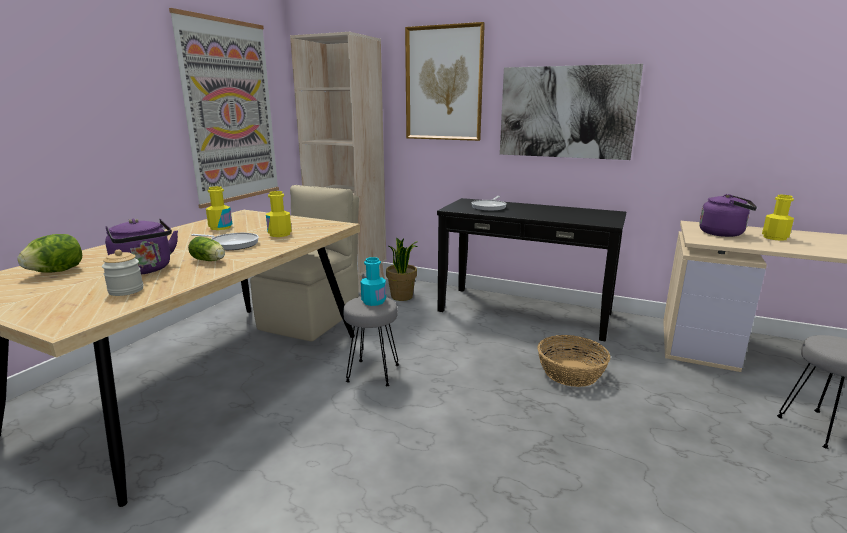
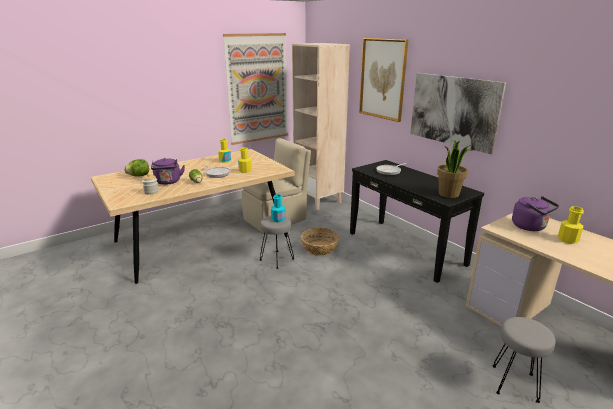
camera: 30 degrees right, 5 degrees up
potted plant [386,238,418,301] -> potted plant moved to [437,140,473,198]
basket [537,335,610,387] -> basket moved to [301,228,339,256]

